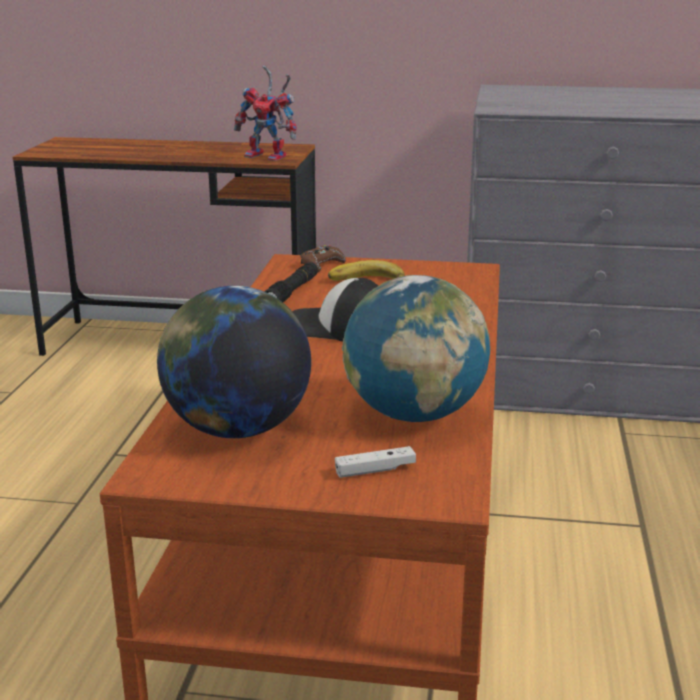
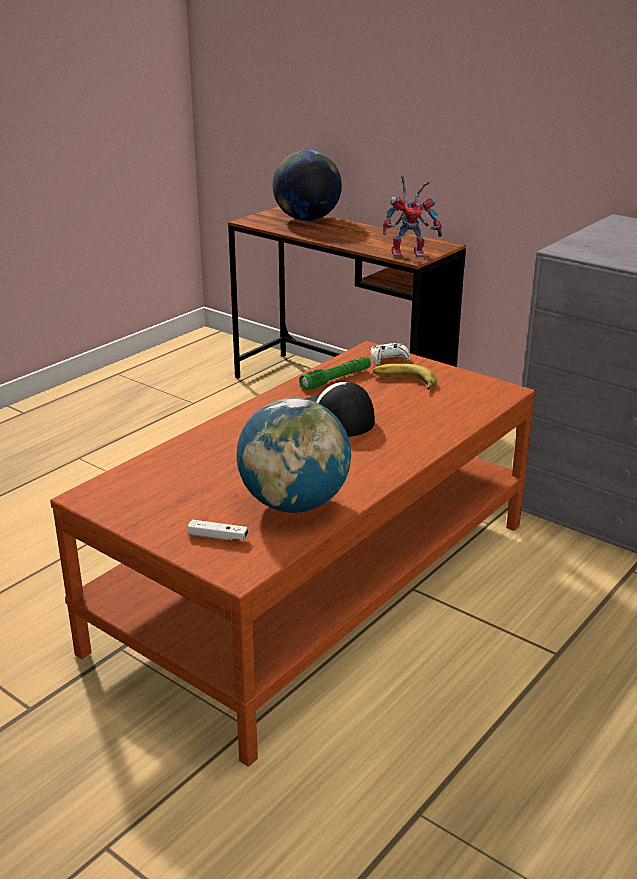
camera: 30 degrees right, 5 degrees up
globe [157,286,311,438] -> globe moved to [273,150,342,221]
toy robot [234,65,297,161] -> toy robot turned 60 degrees counterclockwise [383,175,442,257]
black flashlight [264,262,318,302] -> green flashlight [299,356,371,390]
brown game controller [301,245,346,272] -> white game controller [371,343,410,365]

